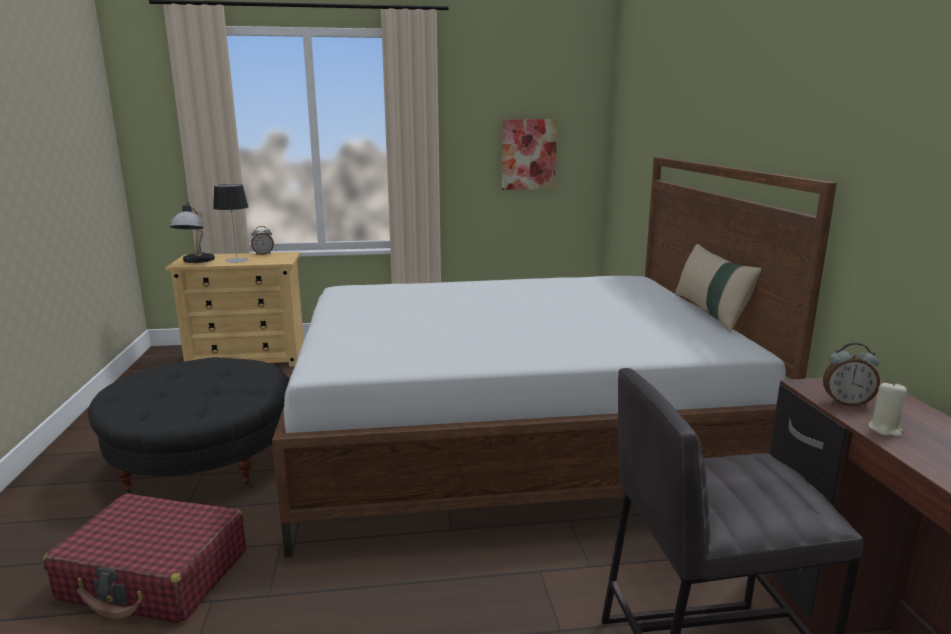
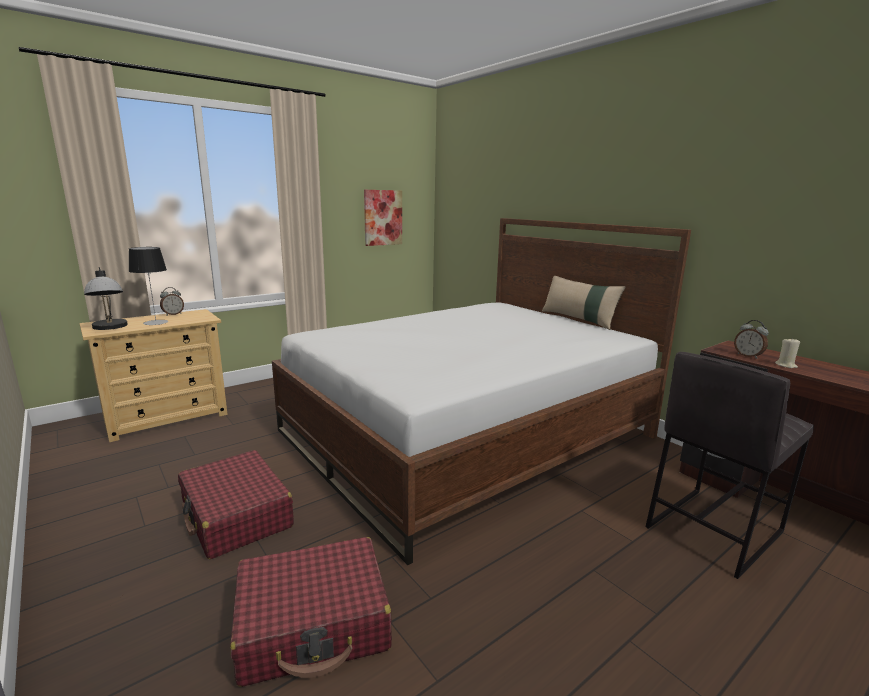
camera: 30 degrees left, 0 degrees up
black ottoman [88,357,289,495] -> red suitcase [178,450,294,559]
alarm clock [823,342,880,406] -> alarm clock turned 75 degrees clockwise [734,320,769,359]

